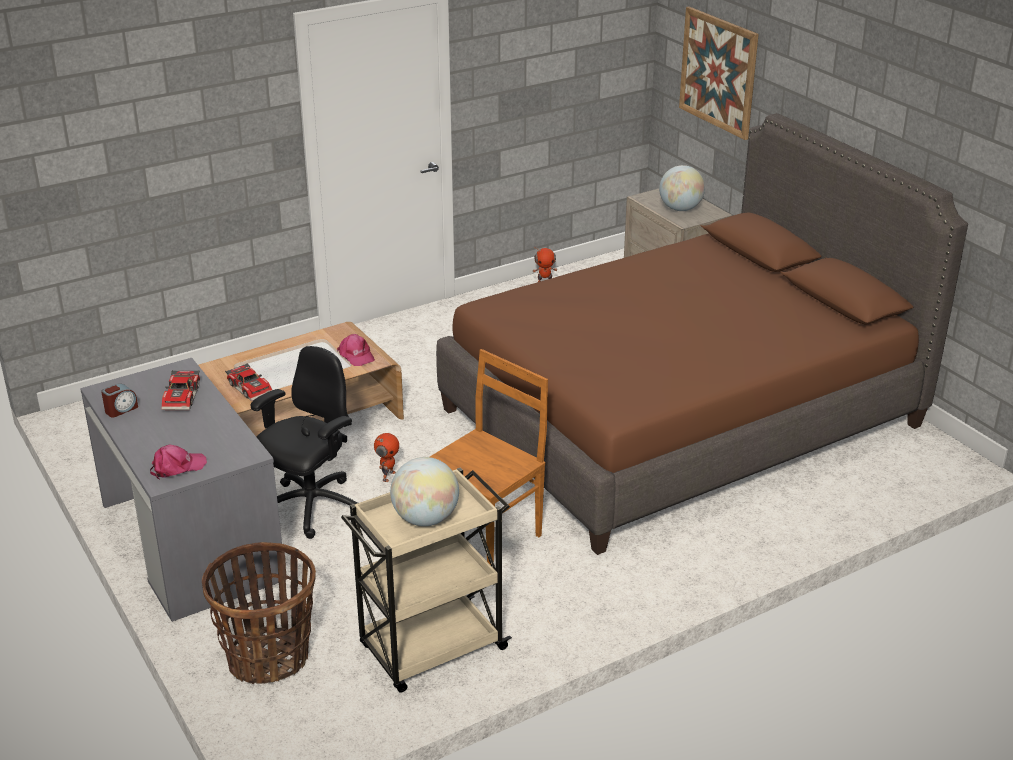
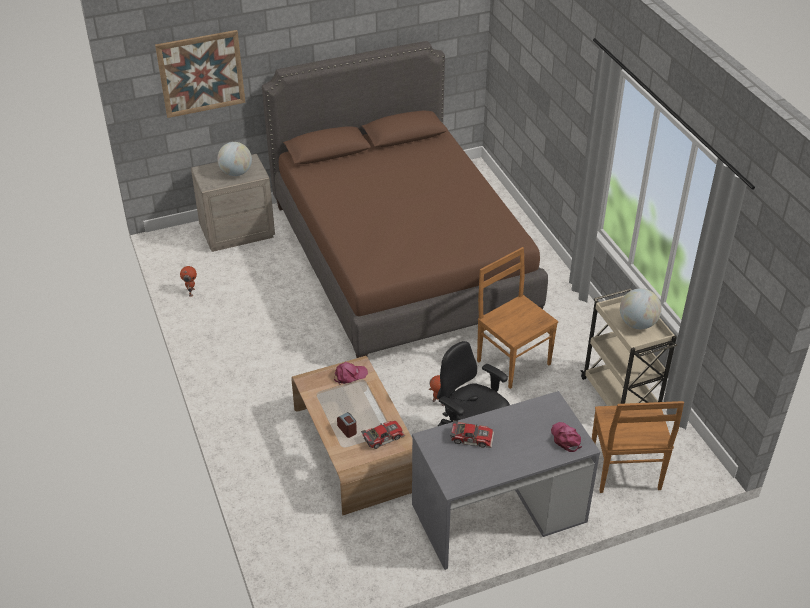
camera: 80 degrees left, 10 degrees up
alarm clock [101,384,138,418] -> alarm clock moved to [337,412,357,438]
basket [202,542,316,684] -> brown chair [592,401,684,493]

